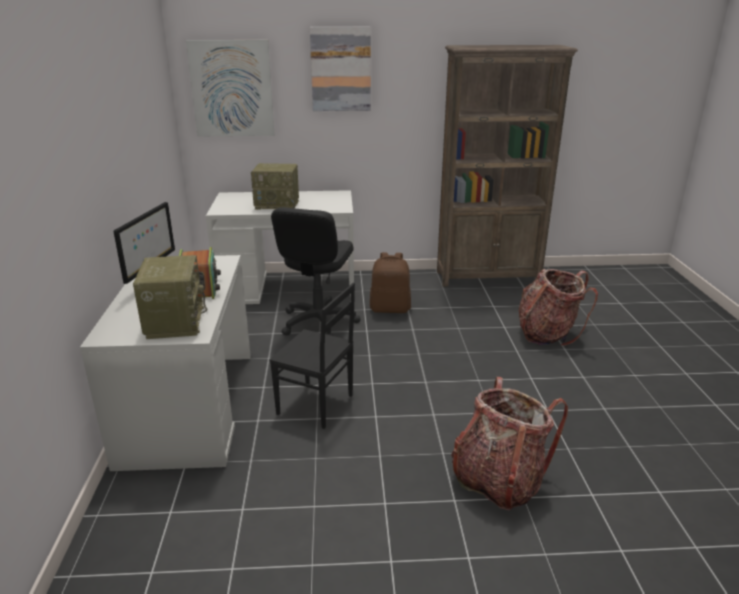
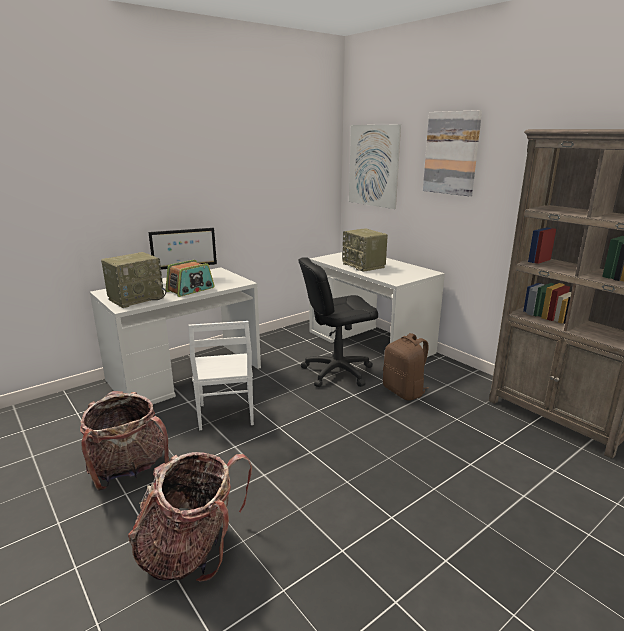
camera: 55 degrees right, 5 degrees down
black chair [269,283,355,429] -> white chair [188,321,254,431]
backpack [519,269,598,346] -> backpack moved to [80,391,169,491]

